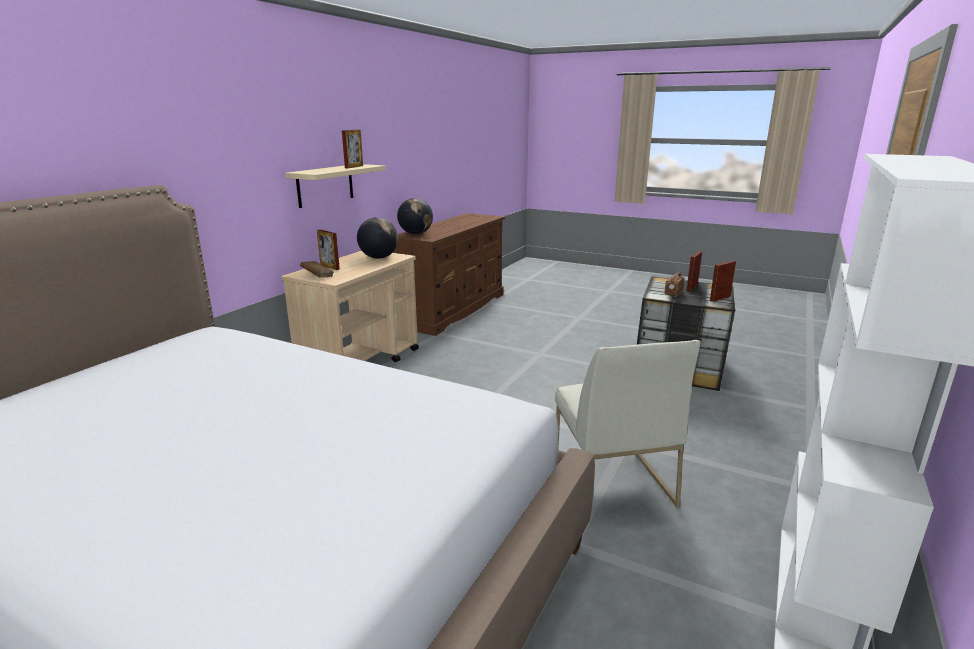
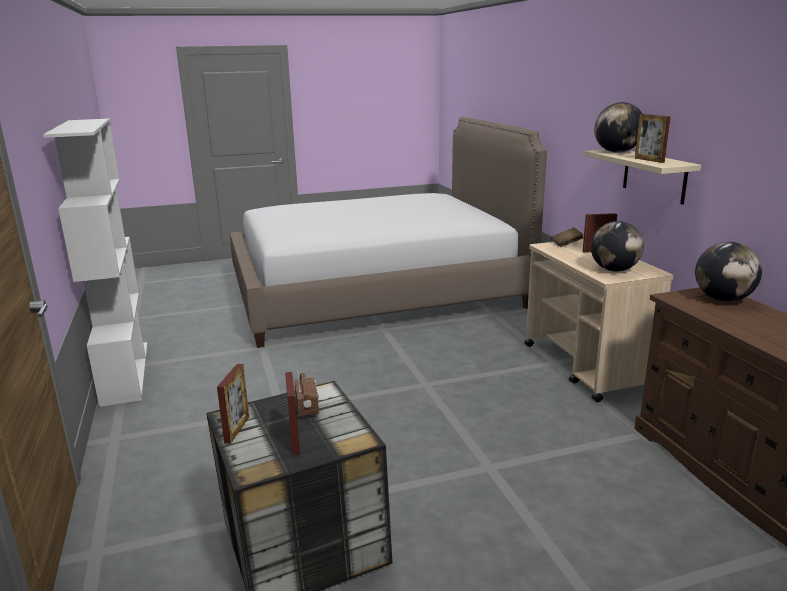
camera: 135 degrees right, 0 degrees up
white chair [555,340,701,519] -> none
none -> globe [594,102,642,153]

